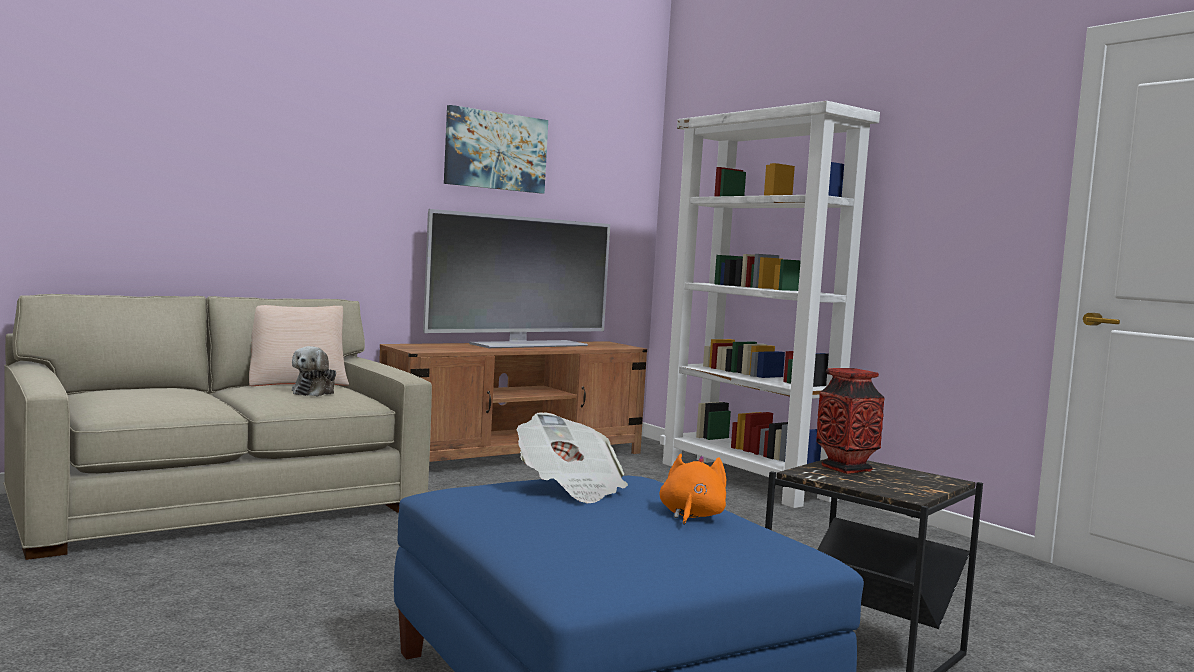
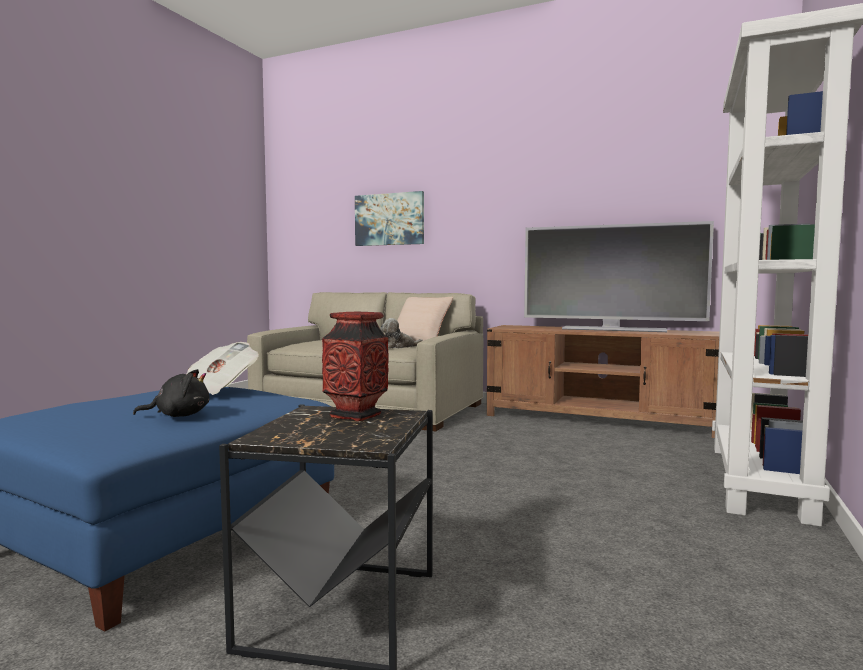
camera: 60 degrees right, 0 degrees up
picture [444,105,548,193] -> picture moved to [355,191,424,246]
orange plush toy [659,454,726,525] -> black plush toy [133,369,209,417]

